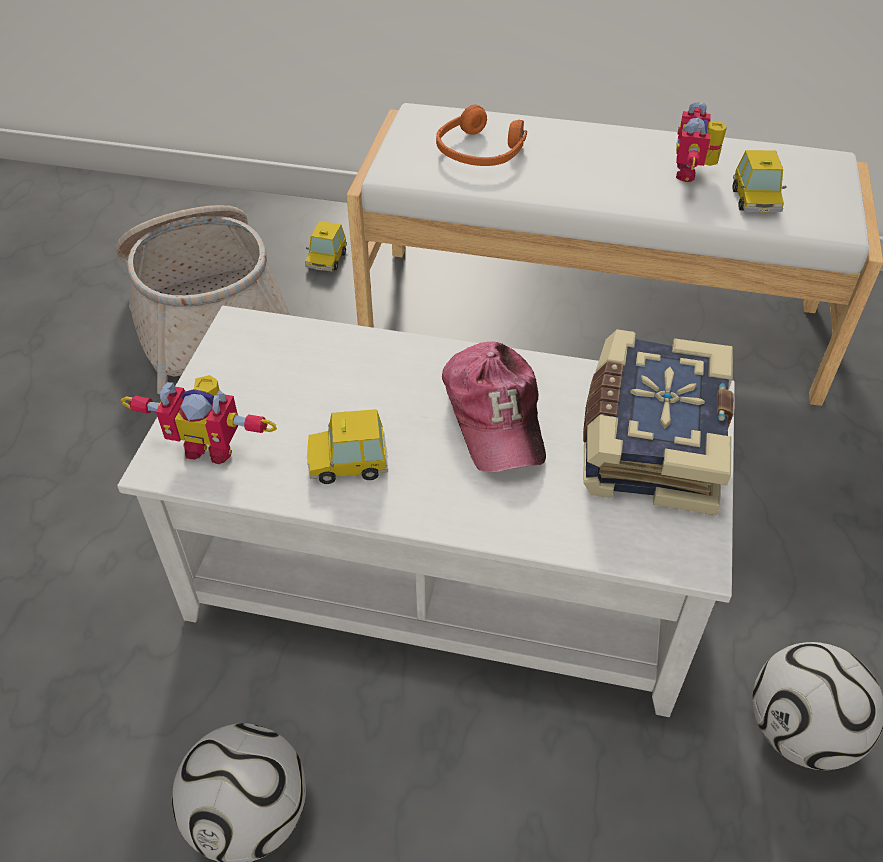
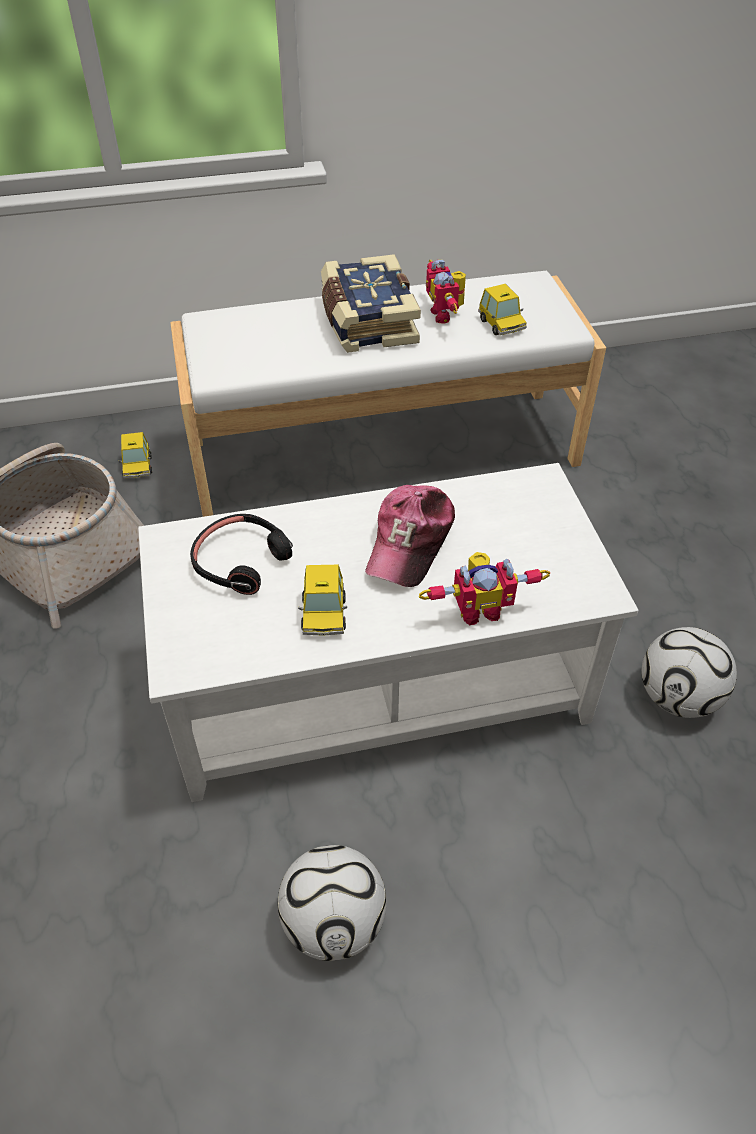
camera: 25 degrees left, 0 degrees up
toy robot [120,375,277,464] -> toy robot moved to [419,552,550,626]
toy car [307,409,388,484] -> toy car turned 60 degrees counterclockwise [298,565,347,636]
orange headphones [436,104,527,166] -> none
cap [442,342,546,472] -> cap turned 60 degrees clockwise [365,485,455,587]
book [583,329,734,515] -> book moved to [321,254,421,353]
none -> black headphones [190,514,293,595]

